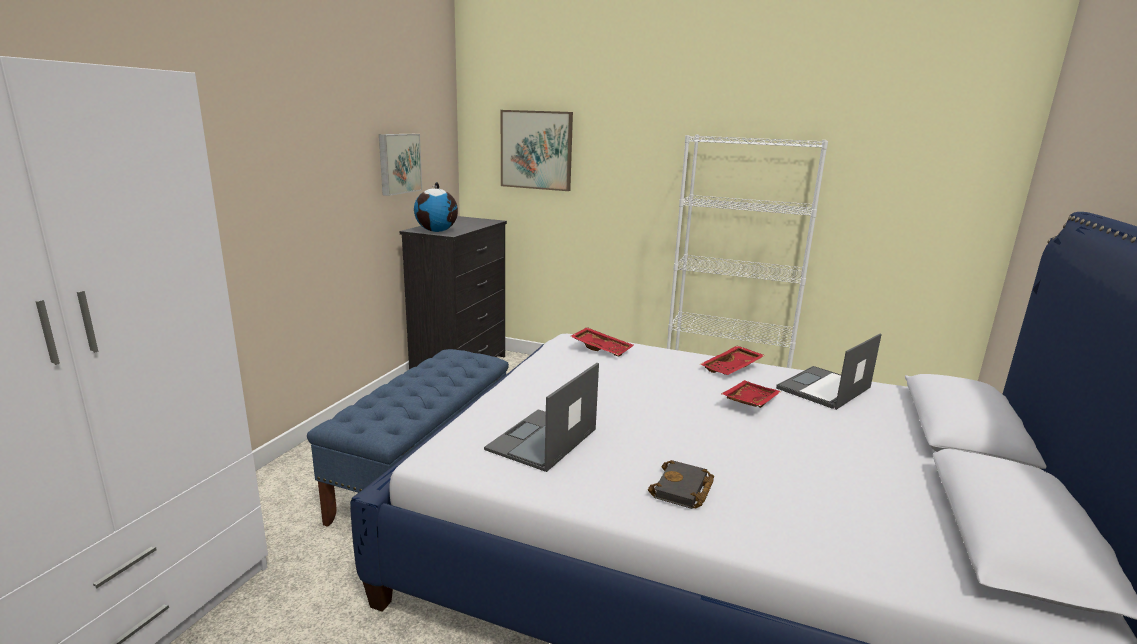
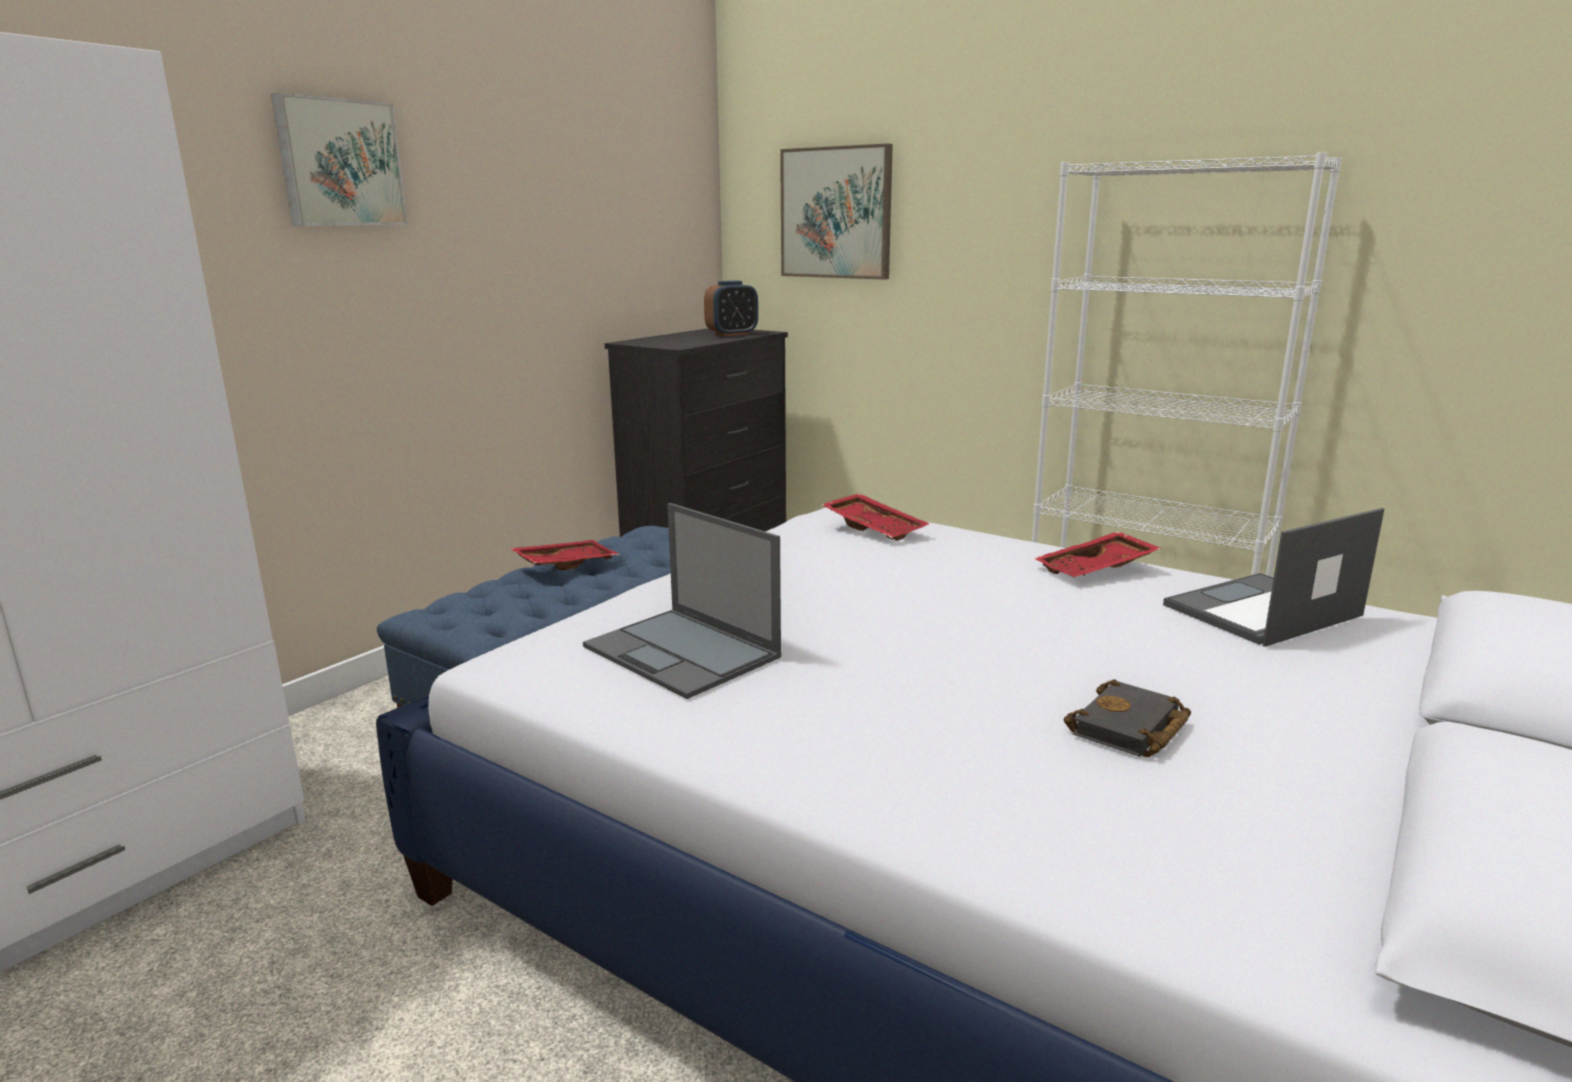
camera: 15 degrees right, 0 degrees up
picture [379,134,422,196] -> picture moved to [271,93,408,226]
globe [414,182,458,232] -> none
laptop [484,363,599,472] -> laptop turned 90 degrees counterclockwise [583,503,781,699]
black book [648,460,714,509] -> black book moved to [1064,679,1191,757]
red tray [721,380,781,408] -> red tray moved to [510,540,620,570]
none -> alarm clock [704,281,758,336]

